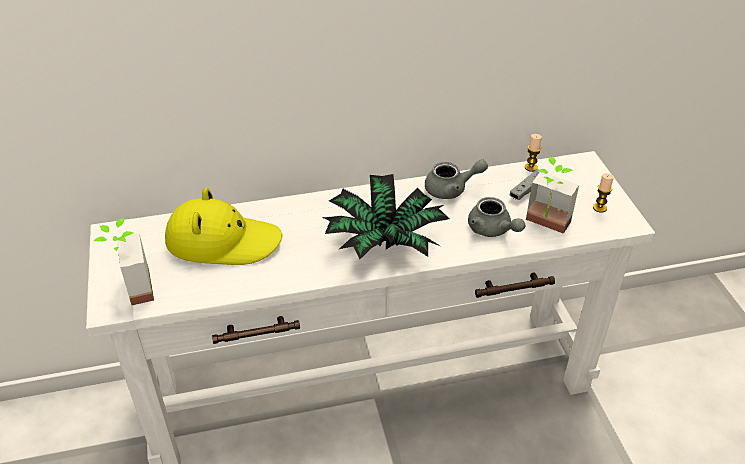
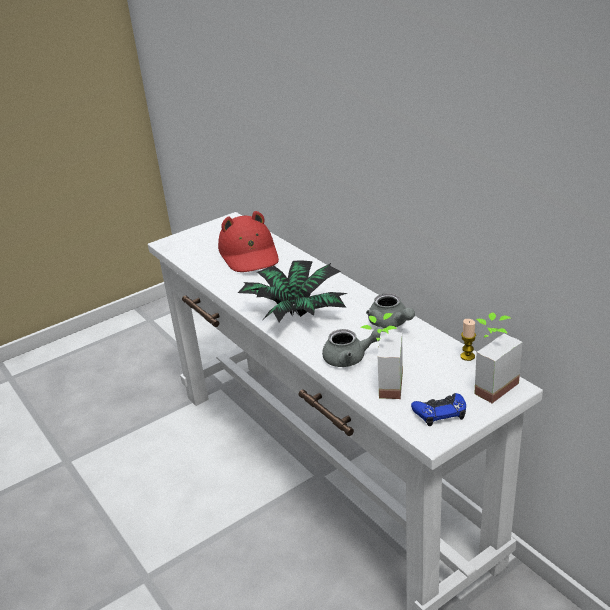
camera: 70 degrees right, 10 degrees down
potted plant [94,218,154,305] -> potted plant moved to [474,312,523,403]
yellow hat [165,188,283,265] -> red hat [218,211,279,272]
grey teapot [468,197,525,237] -> grey teapot turned 120 degrees counterclockwise [322,327,384,367]
grey game controller [510,169,547,200] -> none
candle [593,173,614,213] -> blue game controller [411,393,466,426]

